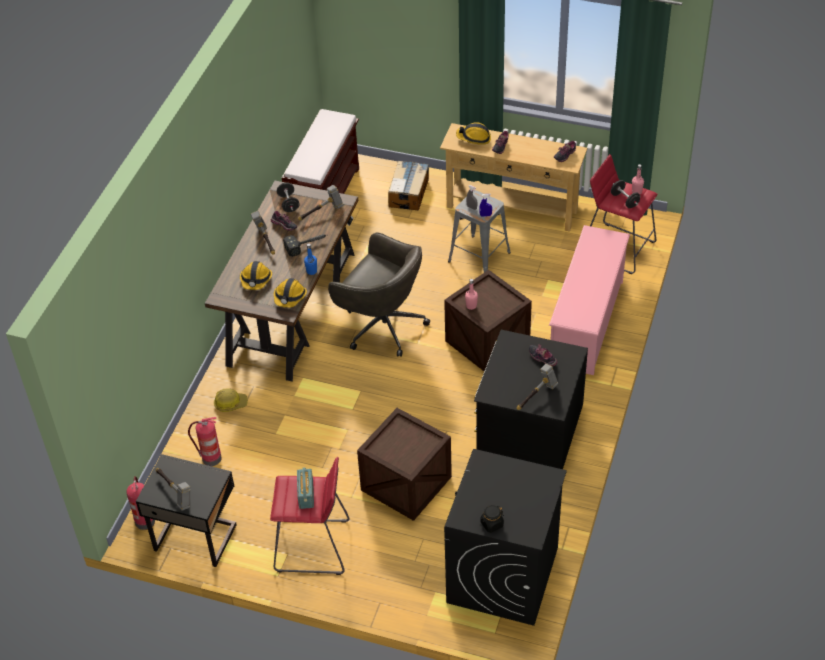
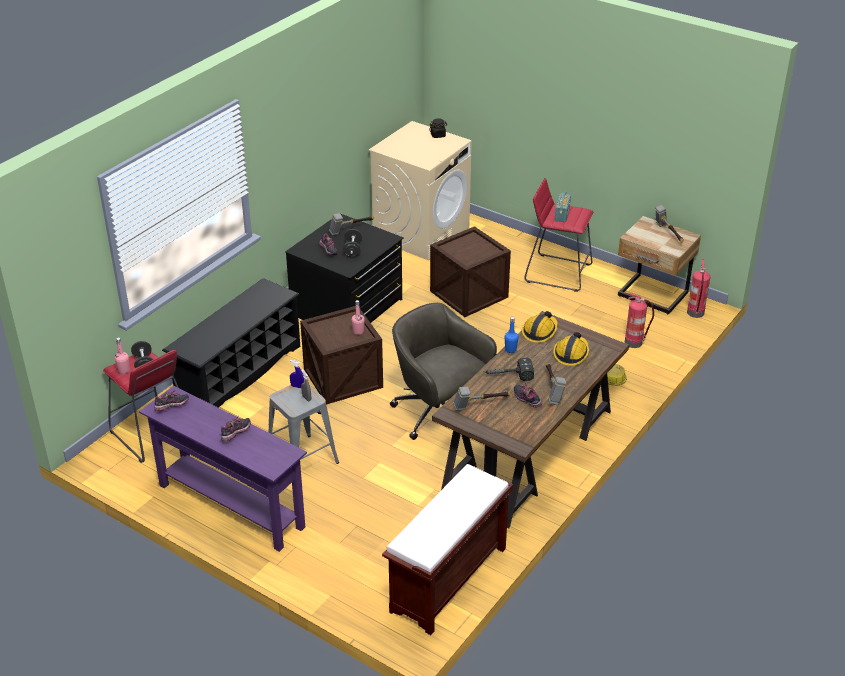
camera: 165 degrees left, 10 degrees down
black nightstand [136,454,237,567] -> beige nightstand [618,216,701,314]
black dumbbell [277,183,300,212] -> black dumbbell moved to [343,229,362,257]
cardboard box [388,161,429,211] -> none
beige console table [440,123,587,232] -> purple console table [139,386,307,552]
black washing machine [444,449,567,626] -> beige washing machine [369,121,472,260]
hard hat [456,122,491,145] -> none
pink shoe rack [549,225,630,375] -> black shoe rack [162,278,300,408]

